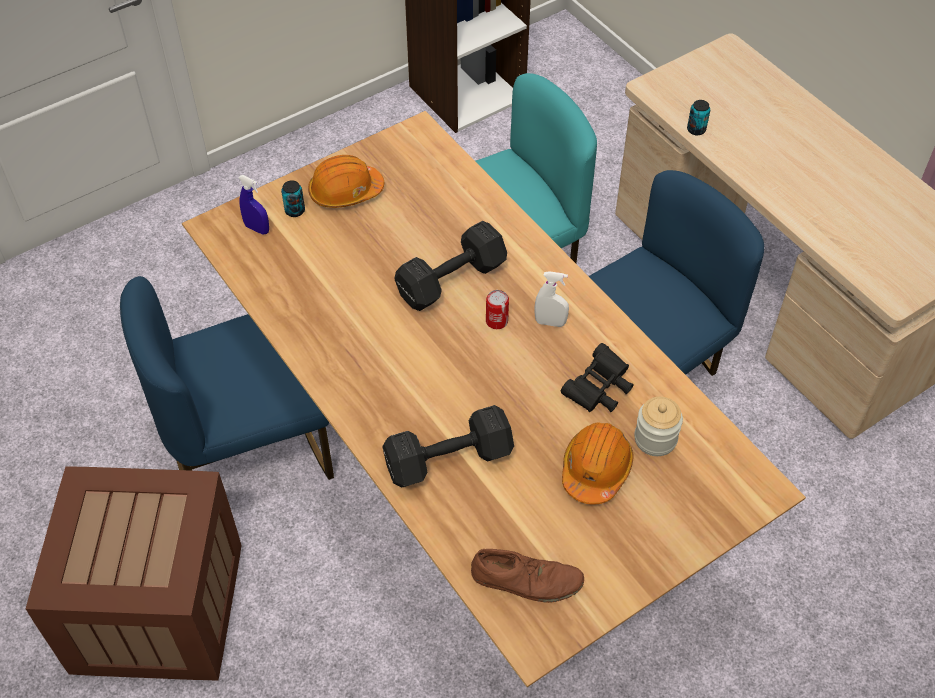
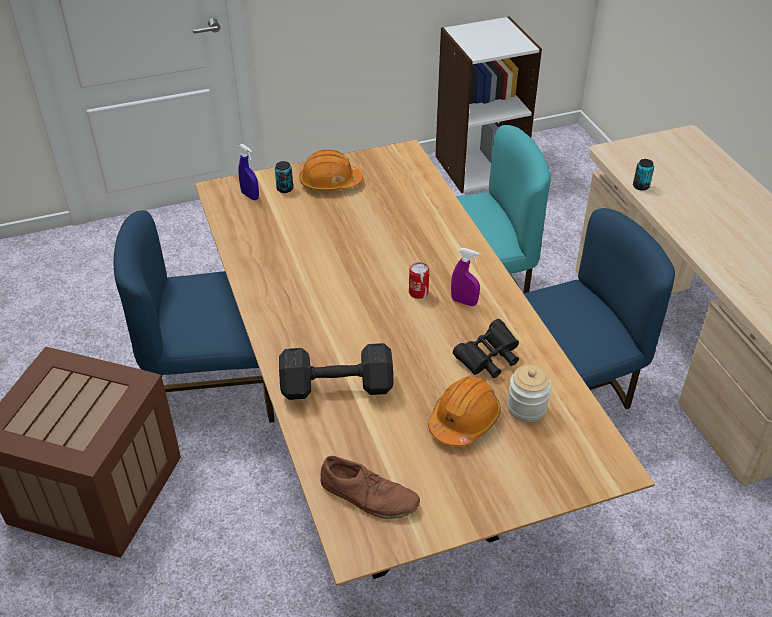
camera: 15 degrees right, 10 degrees down
black dumbbell [394,221,507,311] -> none
white spray bottle [534,271,569,327] -> purple spray bottle [451,248,480,306]

